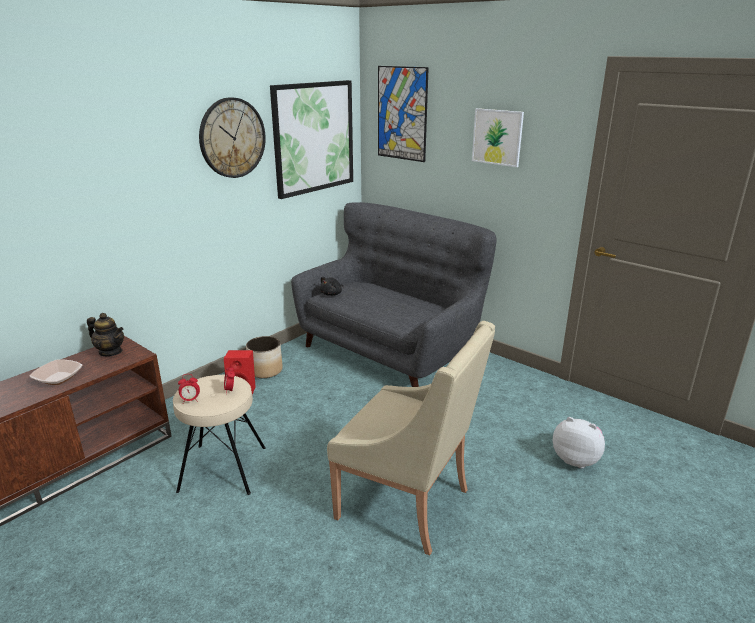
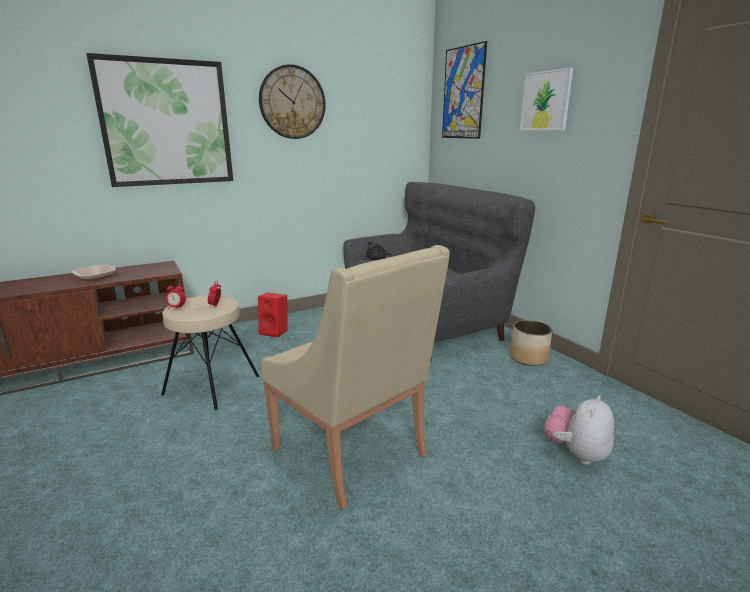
camera: 20 degrees right, 5 degrees down
teapot [87,313,124,356] -> none
planter [246,336,283,378] -> planter moved to [510,320,552,366]
picture [270,80,353,199] -> picture moved to [86,53,233,187]
plush toy [553,417,605,468] -> plush toy turned 105 degrees counterclockwise [544,396,614,465]

